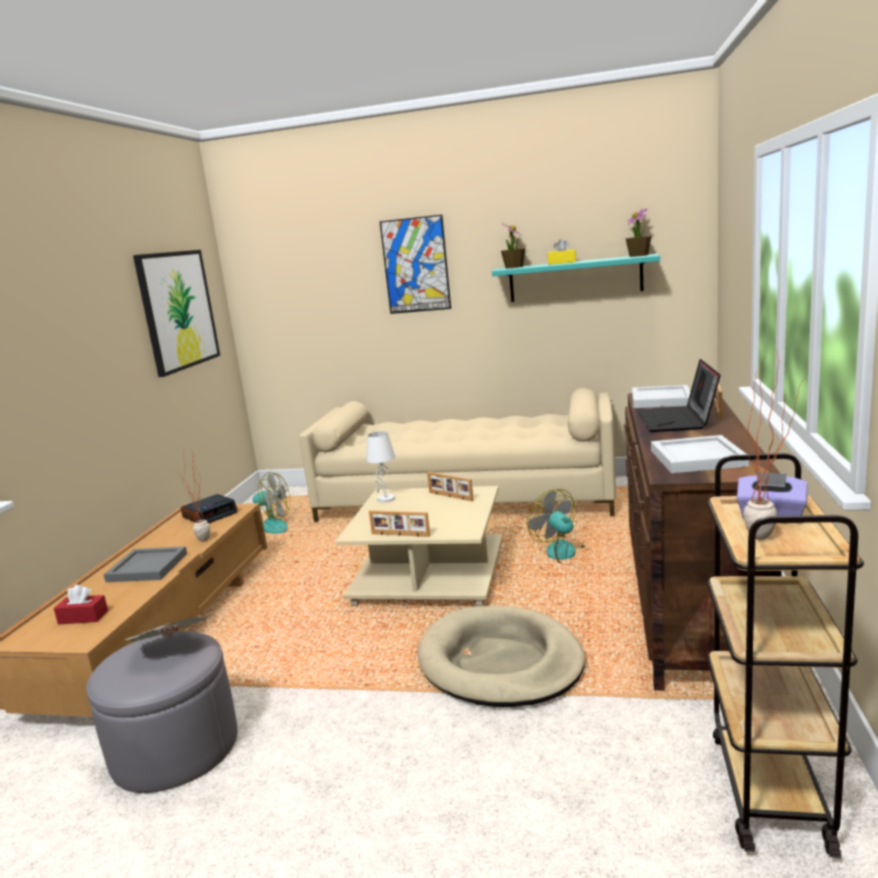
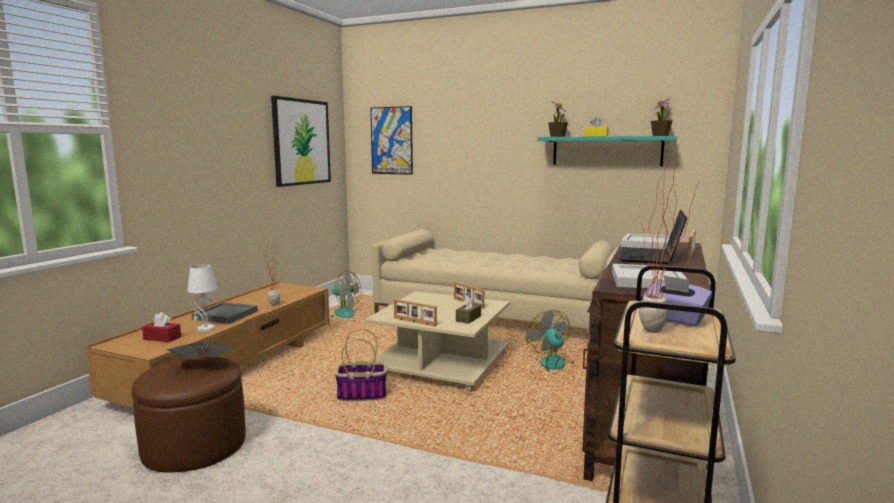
camera: 10 degrees right, 5 degrees down
grey ottoman [86,631,238,793] -> brown ottoman [131,357,246,473]
alarm clock [181,494,238,523] -> none
white table lamp [366,431,395,503] -> white table lamp moved to [187,264,218,332]
picture [379,215,451,314] -> picture moved to [370,106,413,175]
beige dog bed [417,606,585,707] -> none
none -> basket [335,329,387,401]
none -> brown tissue box [456,296,481,324]

